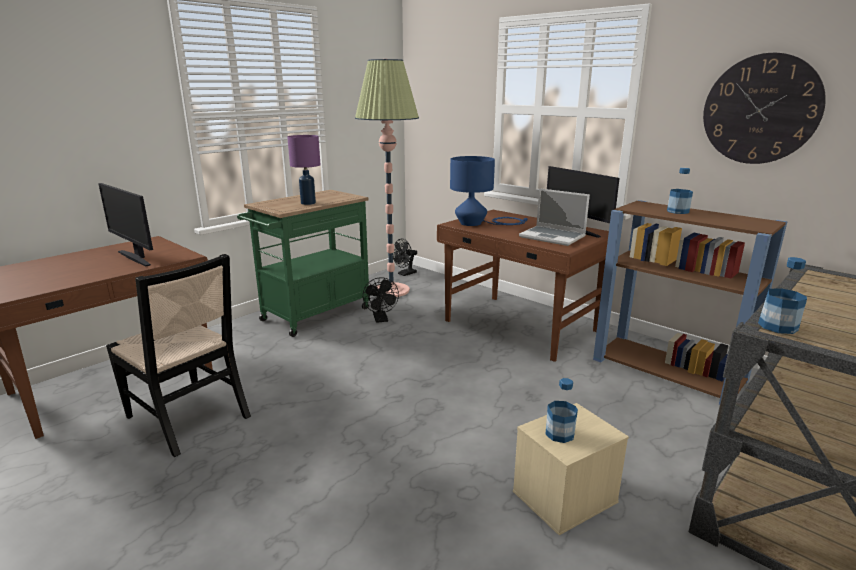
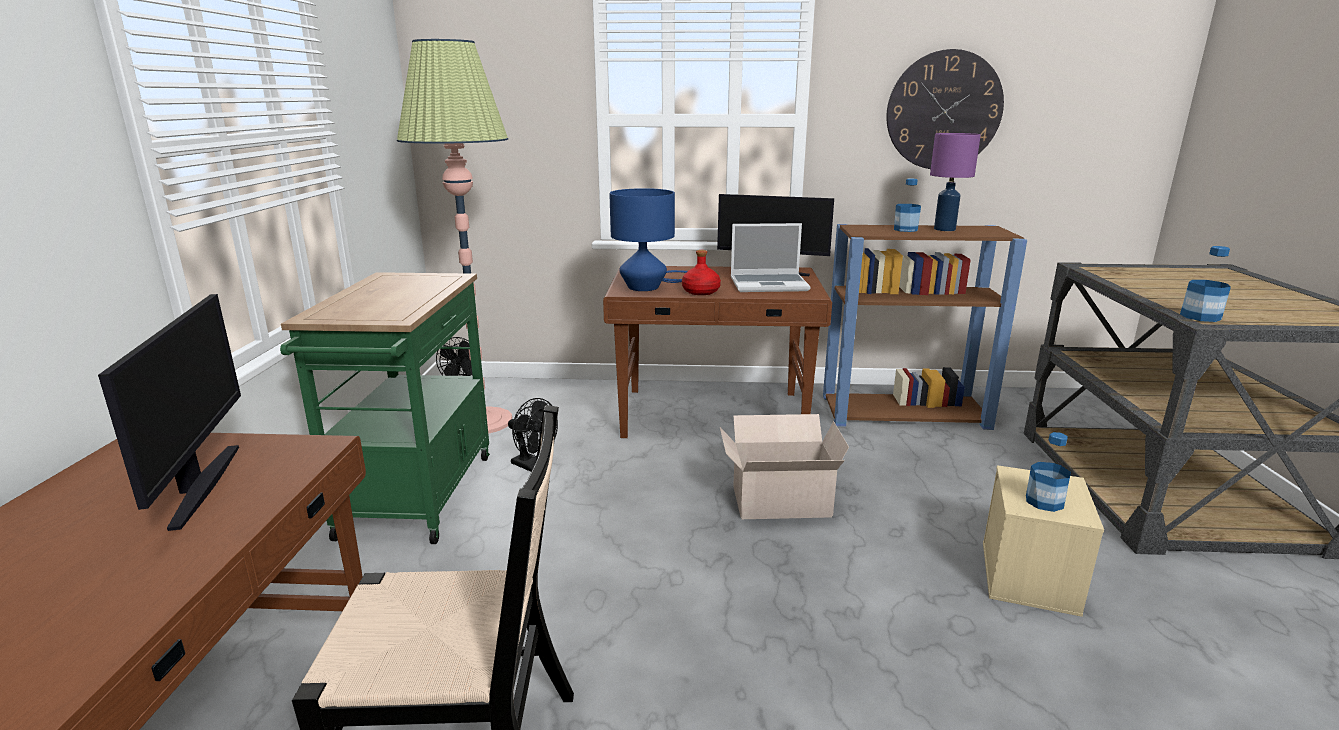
camera: 40 degrees left, 0 degrees up
monitor [98,183,153,266] -> monitor turned 105 degrees counterclockwise [98,294,241,531]
purple table lamp [287,135,321,205] -> purple table lamp moved to [930,133,981,231]
none -> red bottle [682,250,721,295]
none -> cardboard box [720,414,849,519]

